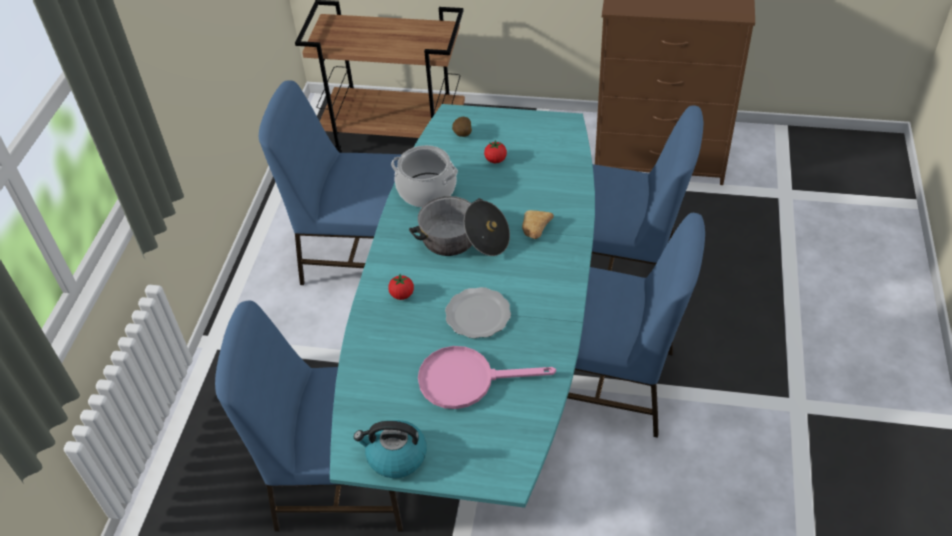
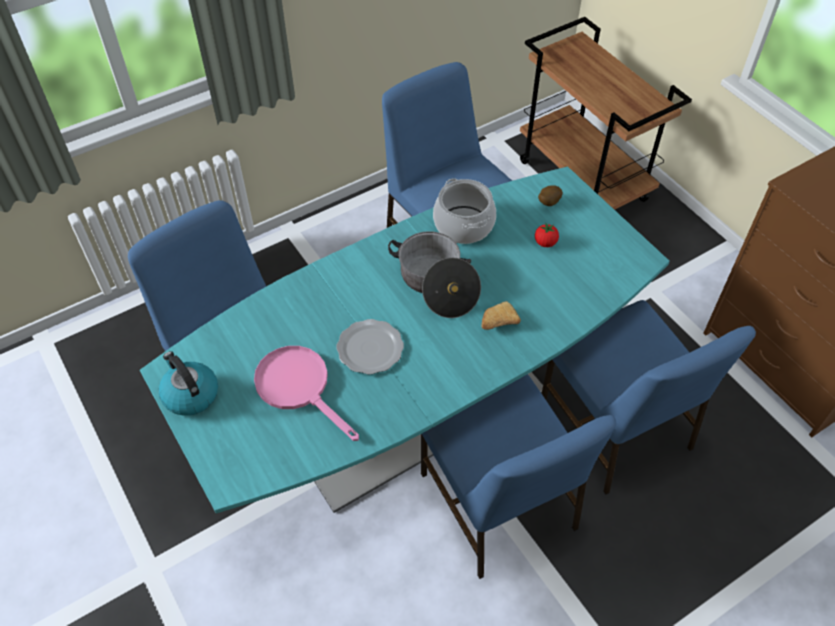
camera: 45 degrees right, 5 degrees up
tomato [388,274,414,300] -> none

